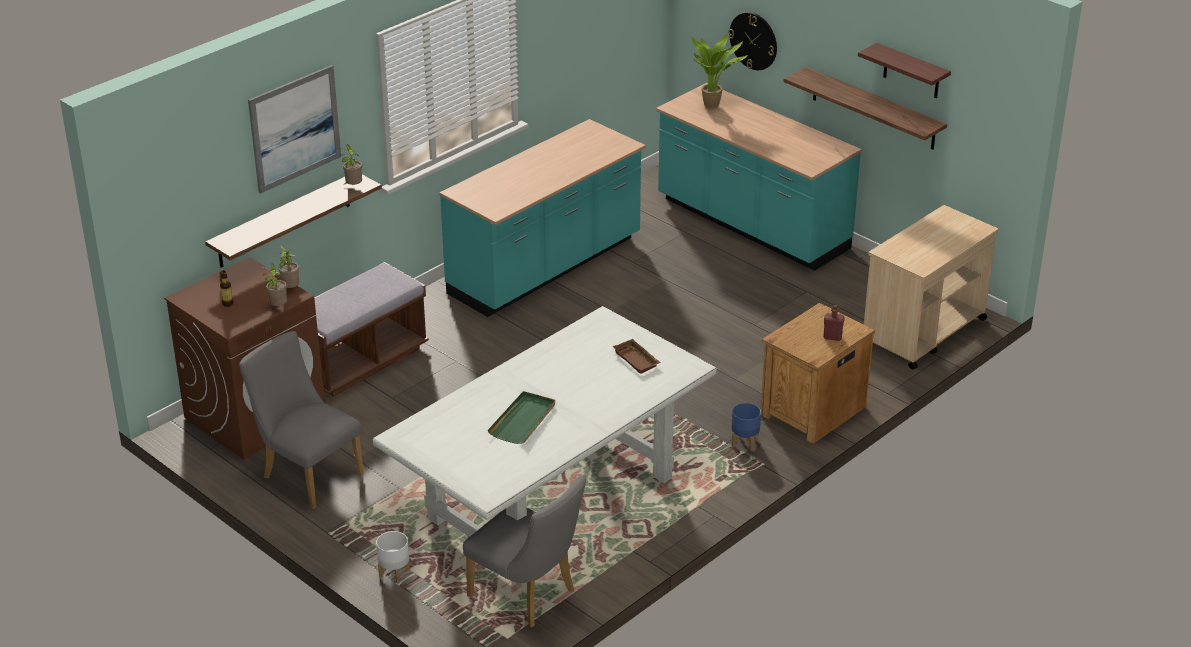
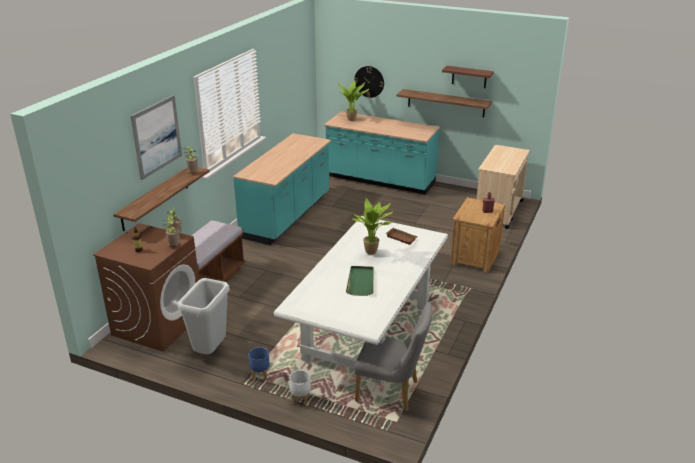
camera: 20 degrees left, 5 degrees down
grey chair [239,331,364,509] -> grey trash can [177,278,230,354]
blue planter [731,403,761,451] -> blue planter moved to [248,347,270,380]
none -> potted plant [351,198,394,255]

